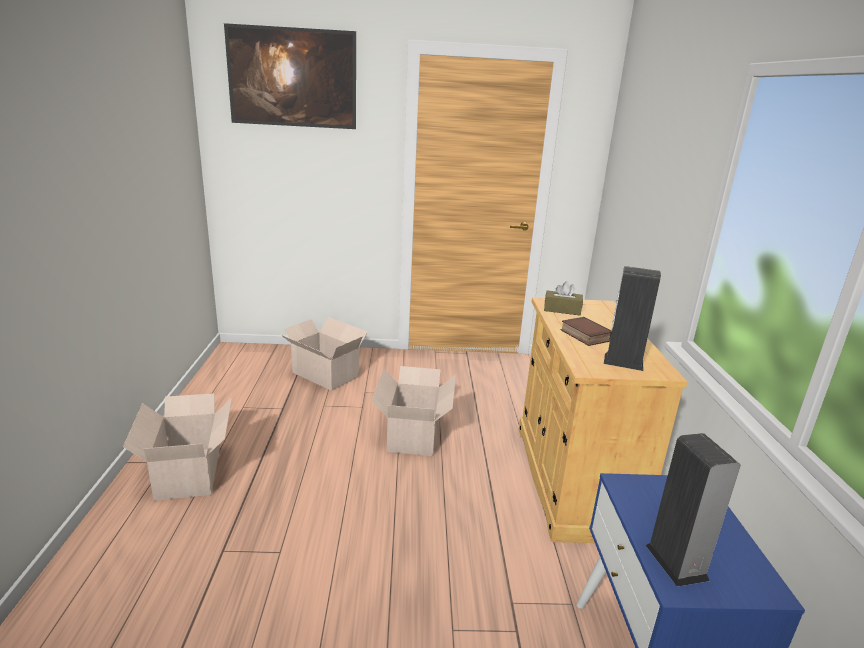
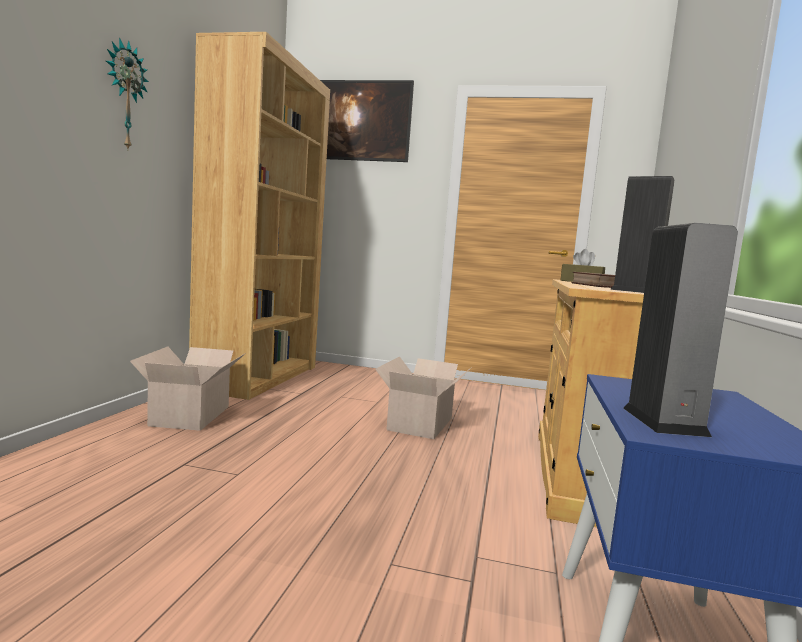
camera: 15 degrees right, 15 degrees down
cardboard box [280,317,368,391] -> none
none -> wall clock [106,38,149,149]
none -> brown bookcase [189,32,330,400]

